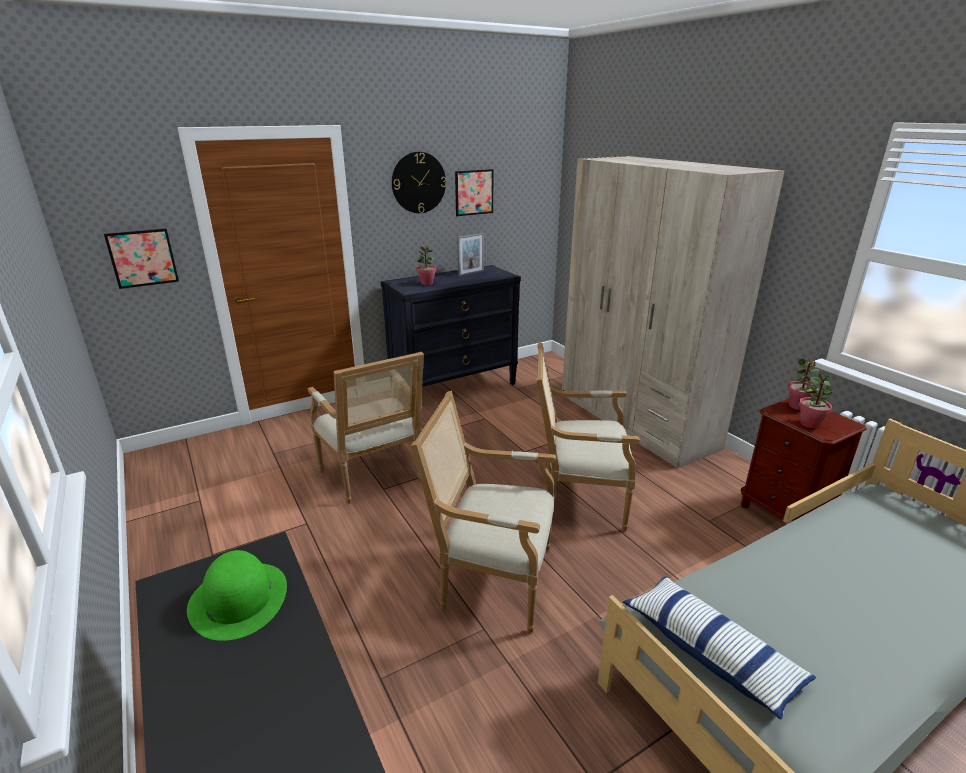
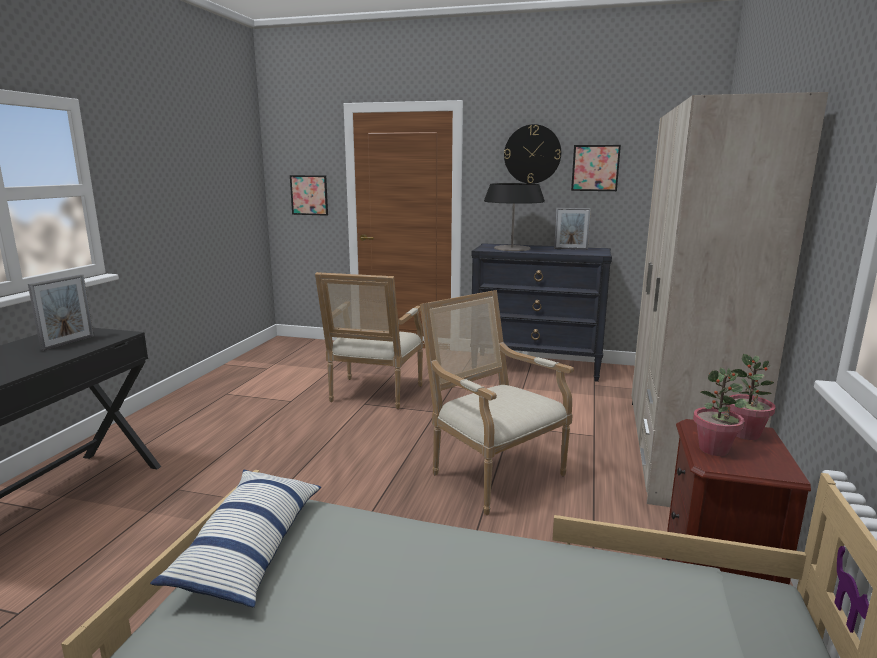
camera: 45 degrees right, 10 degrees down
green hat [187,550,287,641] -> picture frame [28,274,94,351]
armchair [411,391,556,633] -> none
potted plant [416,245,437,285] -> table lamp [484,183,545,251]

